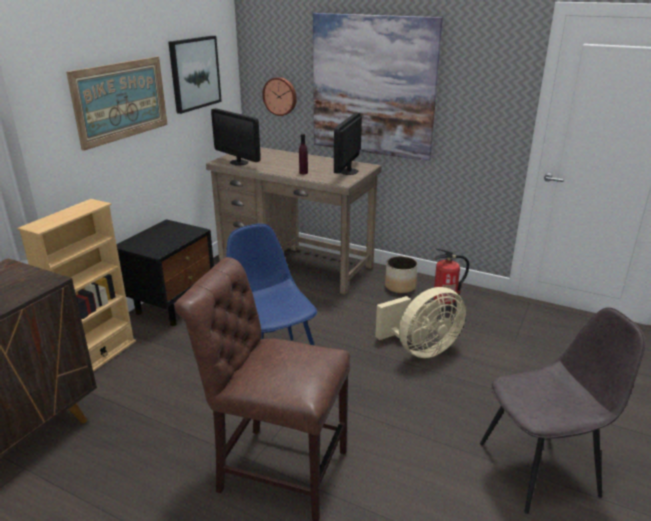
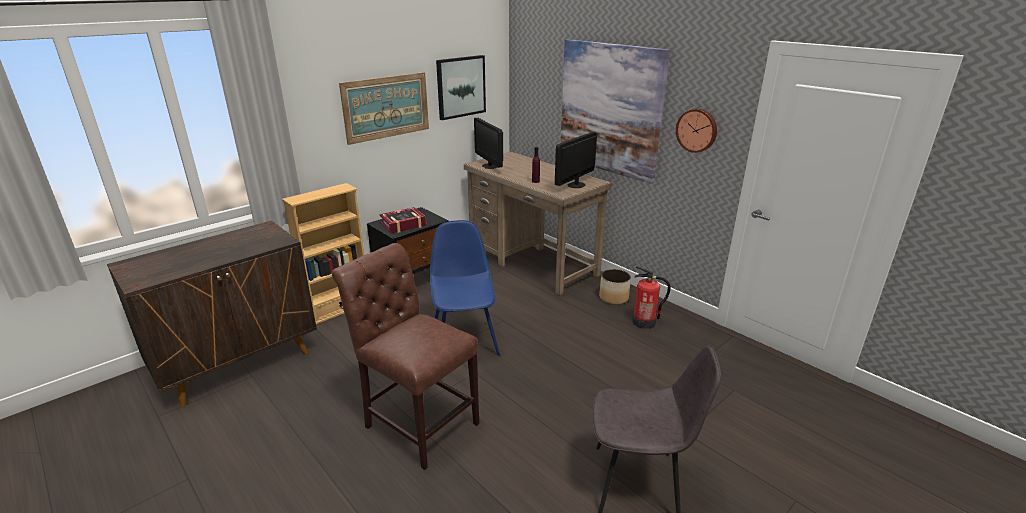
camera: 20 degrees right, 0 degrees up
wall clock [262,77,297,116] -> wall clock moved to [676,109,717,153]
beige fan [375,287,466,358] -> none
none -> book [379,207,426,233]

